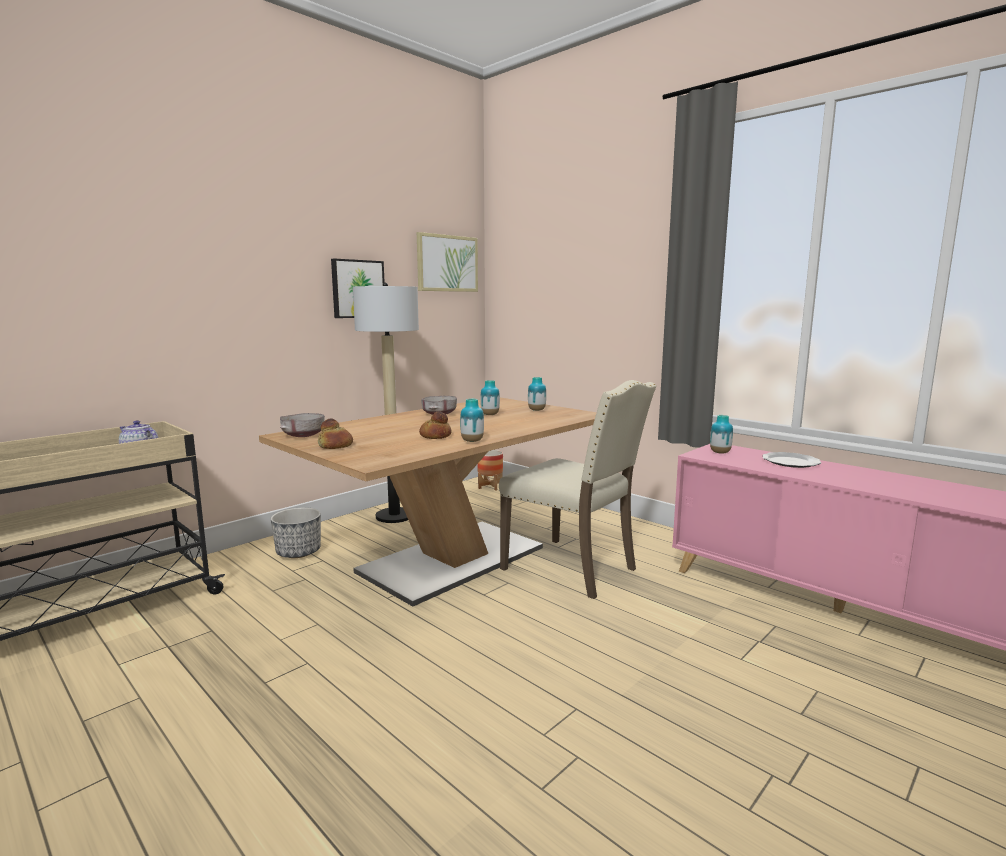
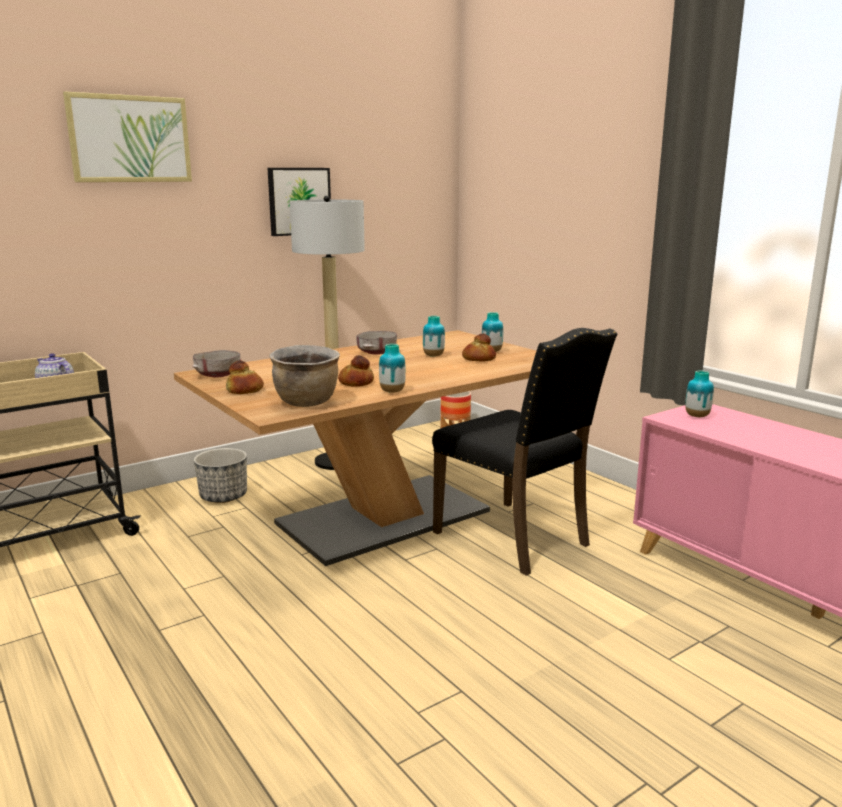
camera: 10 degrees right, 5 degrees up
picture [417,232,478,292] -> picture moved to [63,91,192,182]
beige chair [499,380,657,599] -> black chair [432,328,617,576]
plate [762,452,821,468] -> none
none -> brown cooking pot [269,345,340,407]
none -> bread [462,334,496,361]

